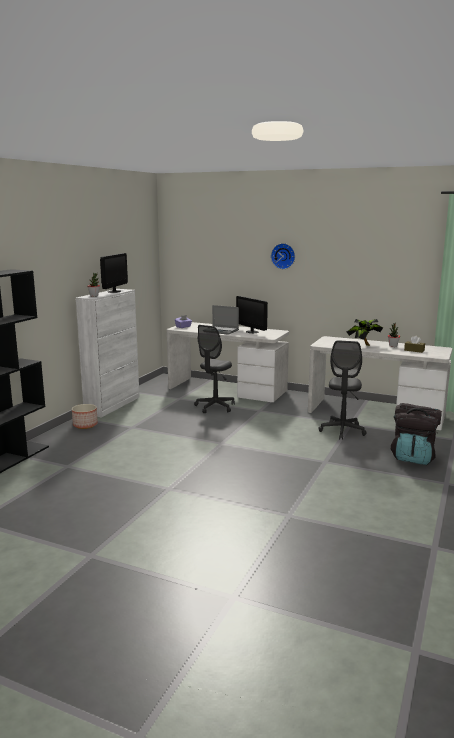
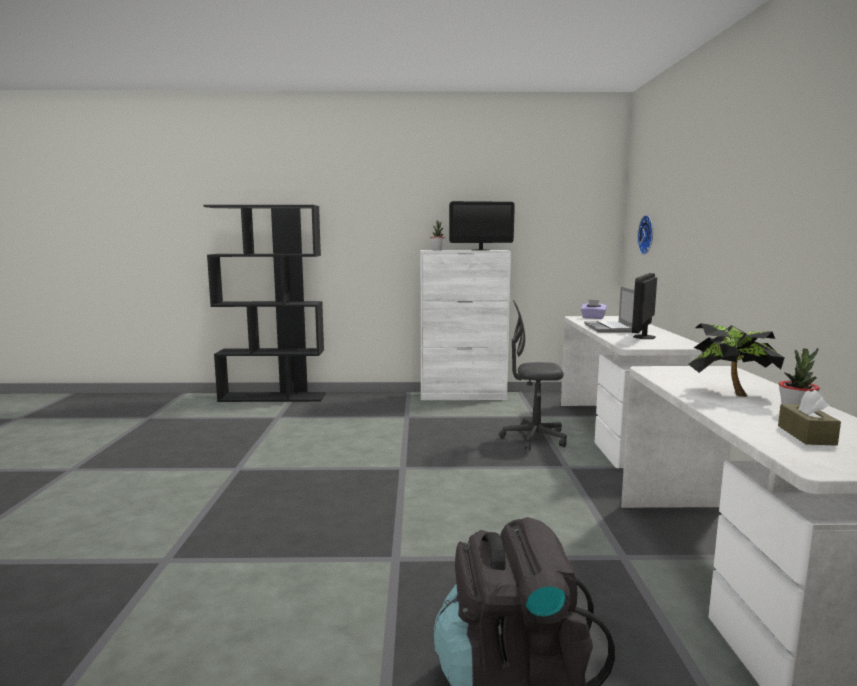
camera: 65 degrees right, 5 degrees down
planter [72,404,98,429] -> none
wall clock [271,243,295,269] -> wall clock moved to [637,215,653,255]
grey office chair [318,340,367,440] -> none

